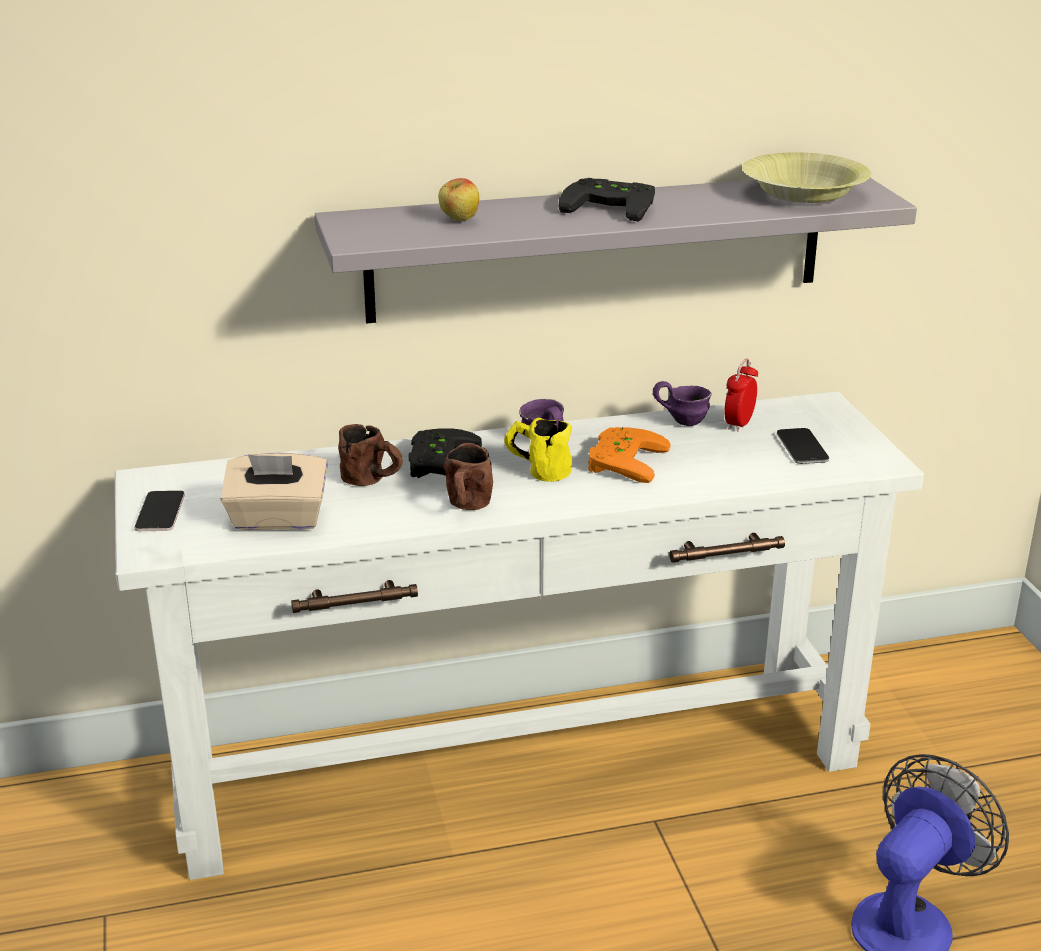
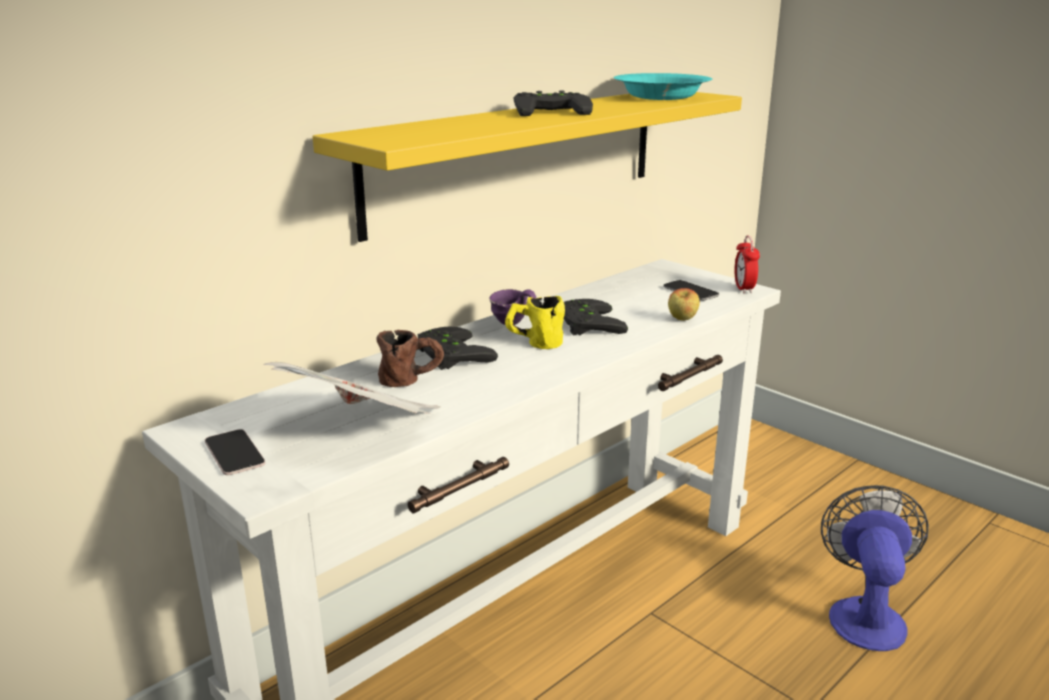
camera: 30 degrees left, 5 degrees down
beige tissue box [220,452,328,530] -> newspaper [264,362,440,414]
grey shelf [315,178,917,324] -> yellow shelf [313,92,742,242]
apple [438,178,479,221] -> apple moved to [668,288,700,321]
brown mug [444,443,493,510] -> none
orange game controller [588,427,671,483] -> black game controller [564,299,628,336]
purple mug [653,381,711,426] -> none
alarm clock [724,359,758,432] -> alarm clock moved to [735,235,760,294]
yellow bowl [742,152,871,203] -> turquoise bowl [613,73,712,100]

